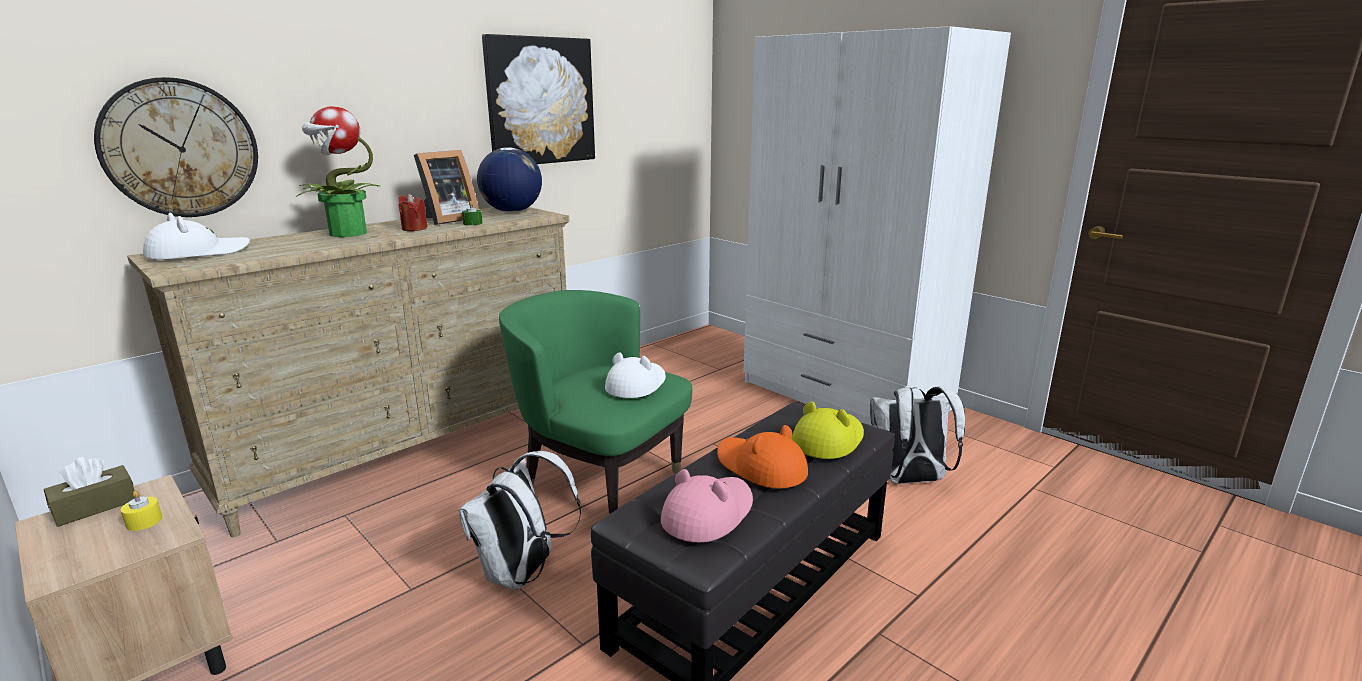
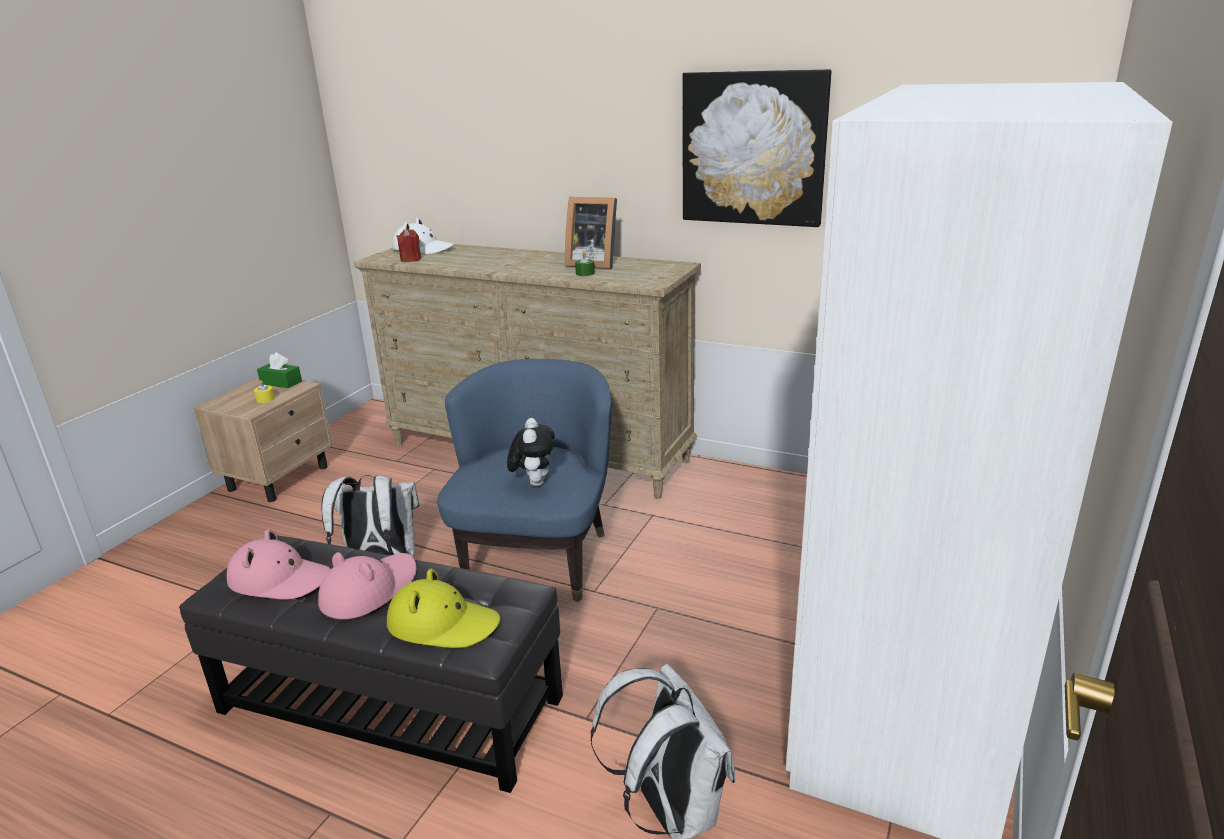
camera: 70 degrees right, 5 degrees up
brown tissue box [44,457,135,527] -> green tissue box [257,353,302,388]
wall clock [94,77,258,217] -> none
potted plant [296,106,380,237] -> none
red candle [398,194,428,231] -> red candle moved to [396,229,421,262]
globe [477,147,542,212] -> none
green armchair [499,290,692,514] -> blue armchair [437,359,611,602]
white hat [605,352,666,398] -> plush toy [507,418,555,486]
orange hat [717,425,808,488] -> pink hat [318,552,417,619]

